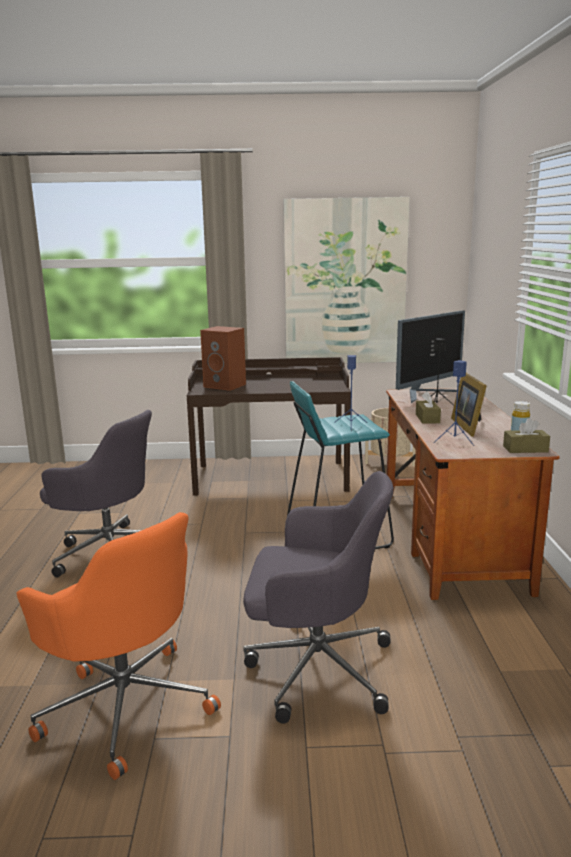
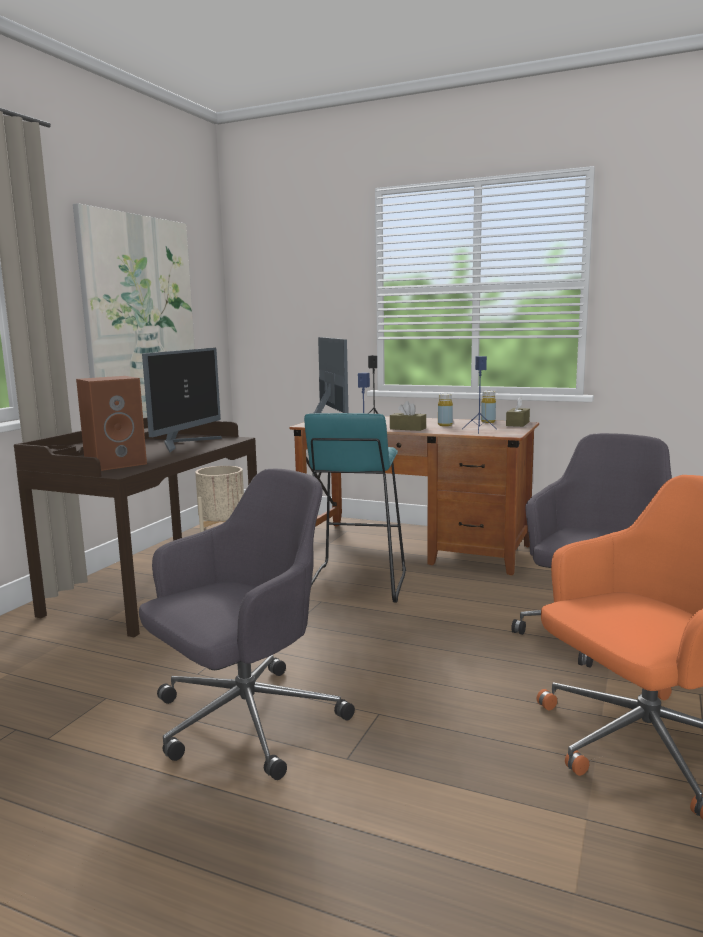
camera: 65 degrees left, 5 degrees down
picture frame [451,373,487,437] -> yellow bottle [438,393,453,426]
none -> monitor [142,348,222,453]

